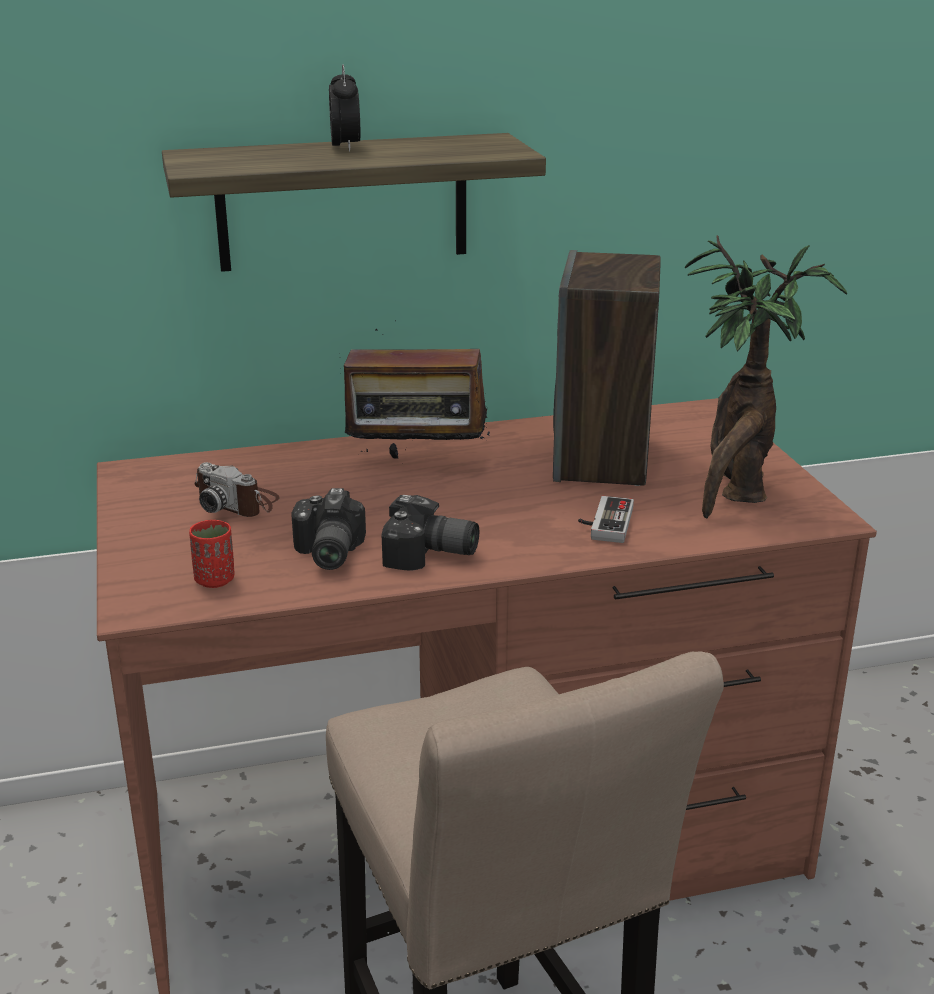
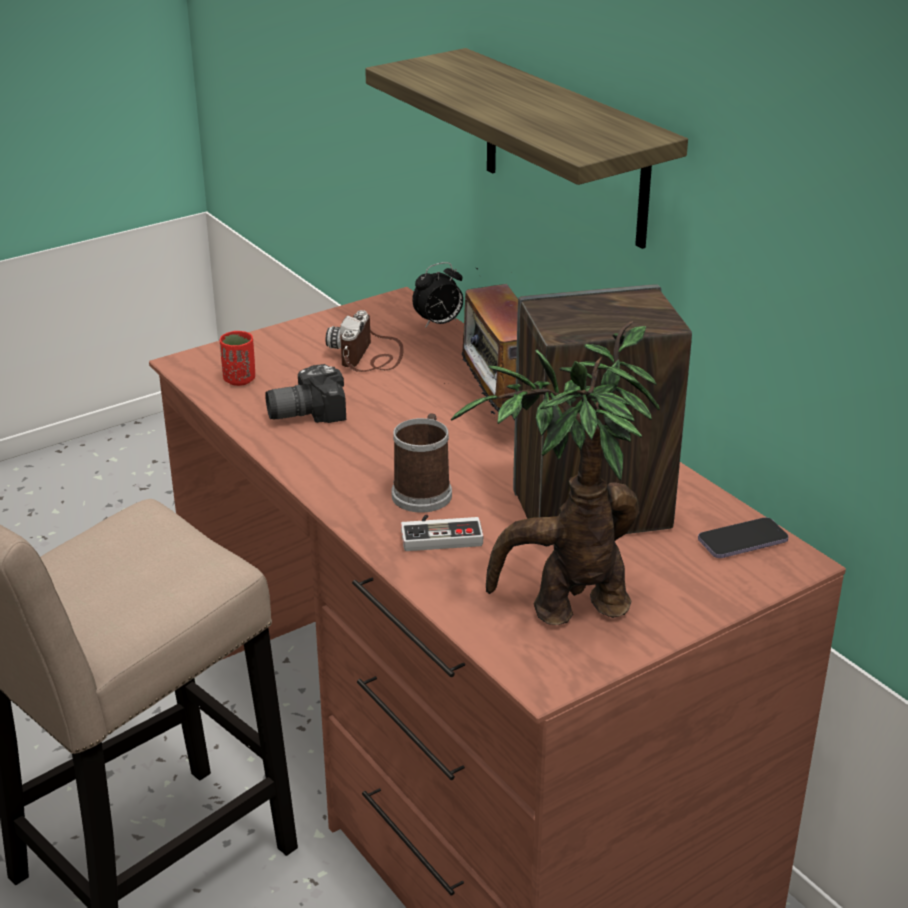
camera: 70 degrees right, 5 degrees up
alarm clock [329,64,360,152] -> alarm clock moved to [412,262,463,328]
camera [382,495,479,571] -> none
none -> mug [392,413,452,513]
none -> phone [698,517,789,558]

